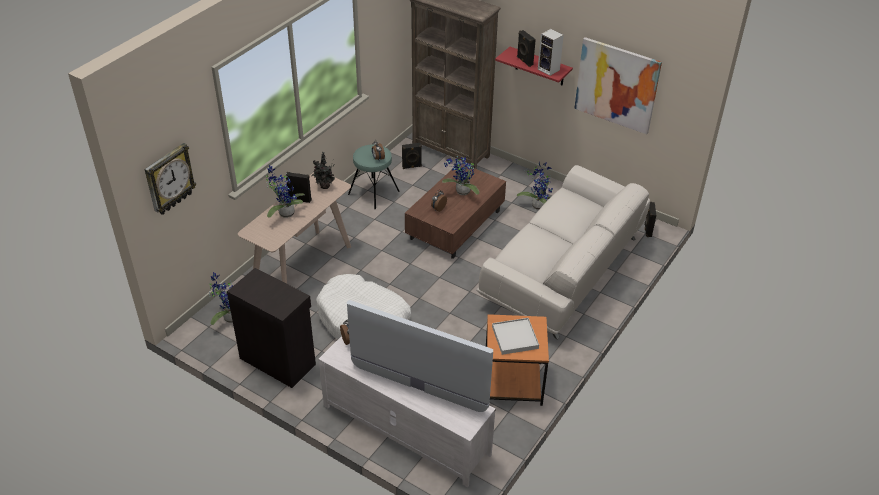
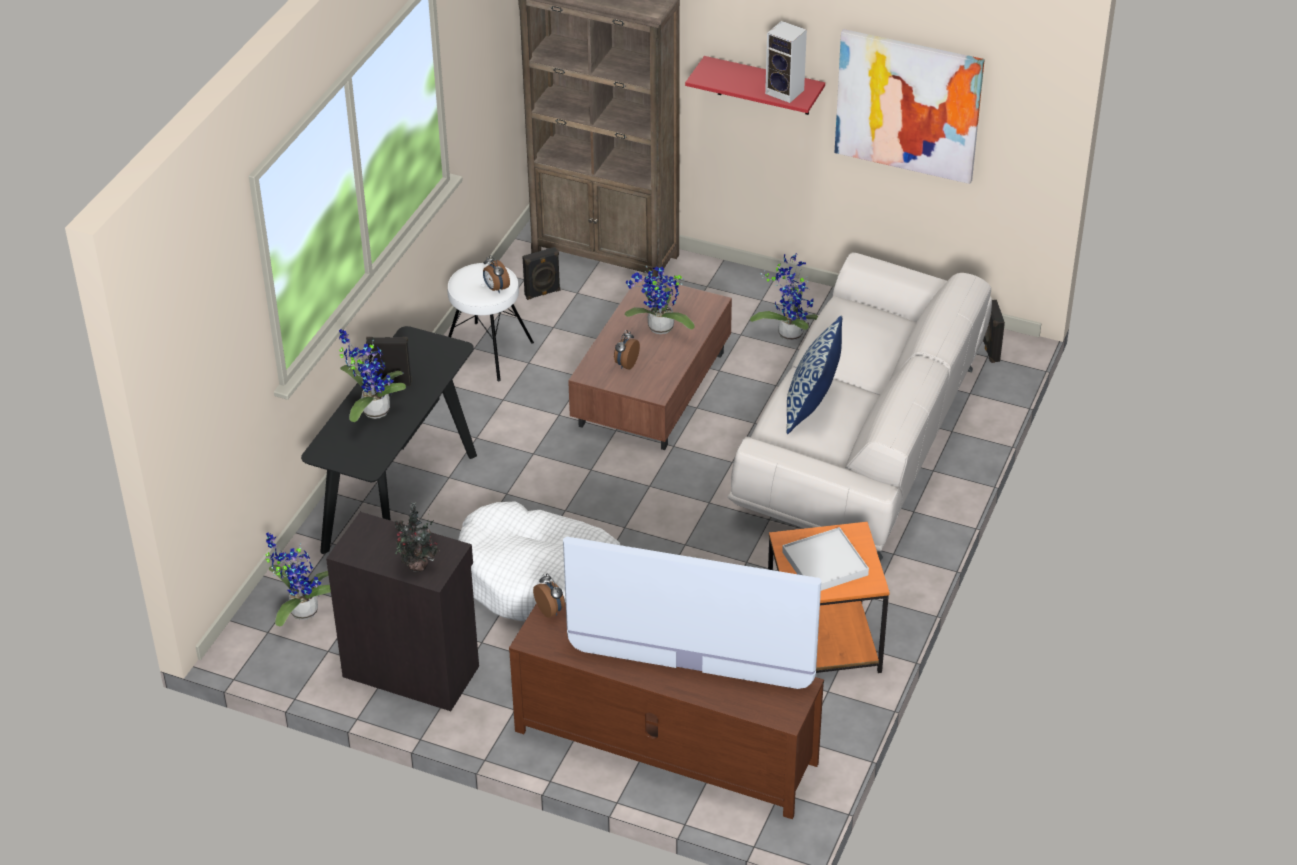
camera: 10 degrees left, 0 degrees up
wall clock [144,143,196,215] -> none
beige console table [238,172,351,284] -> black console table [301,326,477,554]
potted plant [312,152,335,189] -> potted plant moved to [394,503,440,572]
white tv stand [318,336,496,487] -> brown tv stand [509,603,824,819]
turquoise stool [348,144,400,209] -> white stool [448,263,534,381]
black speaker [517,30,536,67] -> none
none -> pillow [786,316,842,434]

